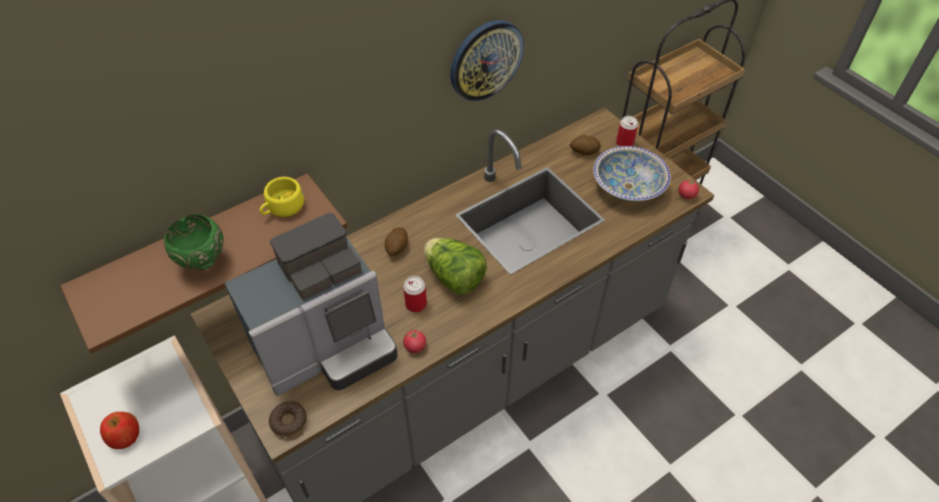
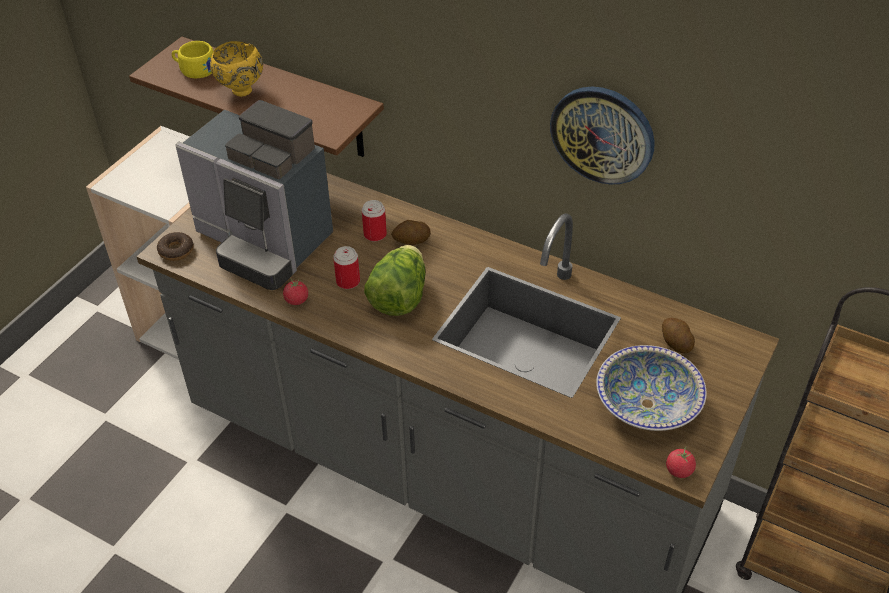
camera: 65 degrees right, 5 degrees down
apple [100,412,139,449] -> none
green bowl [164,214,224,270] -> yellow bowl [210,41,263,97]
yellow cup [260,177,304,217] -> yellow cup moved to [172,41,213,78]
can [616,116,638,147] -> can moved to [362,200,387,242]

